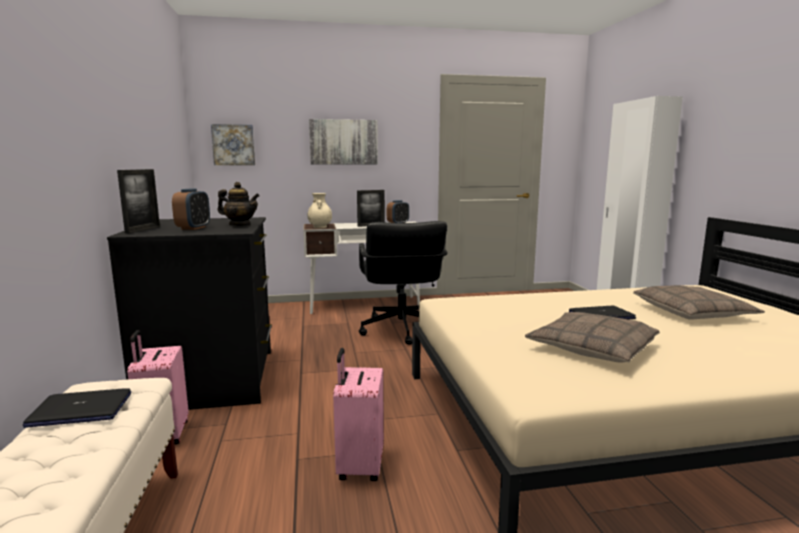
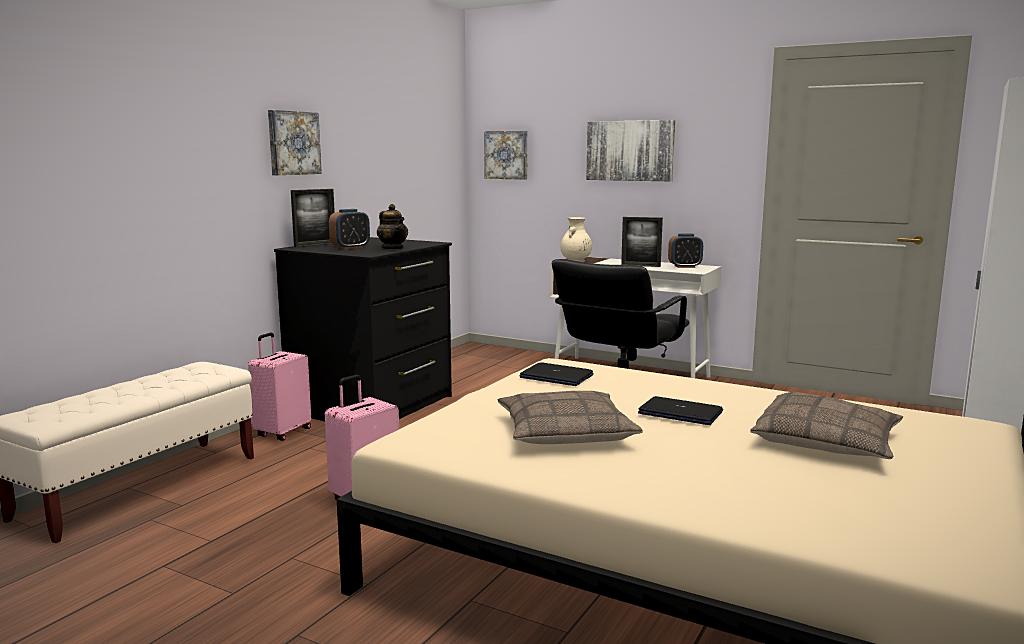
camera: 40 degrees right, 0 degrees up
laptop [22,388,131,428] -> laptop moved to [519,362,593,386]
none -> picture [268,110,322,175]

